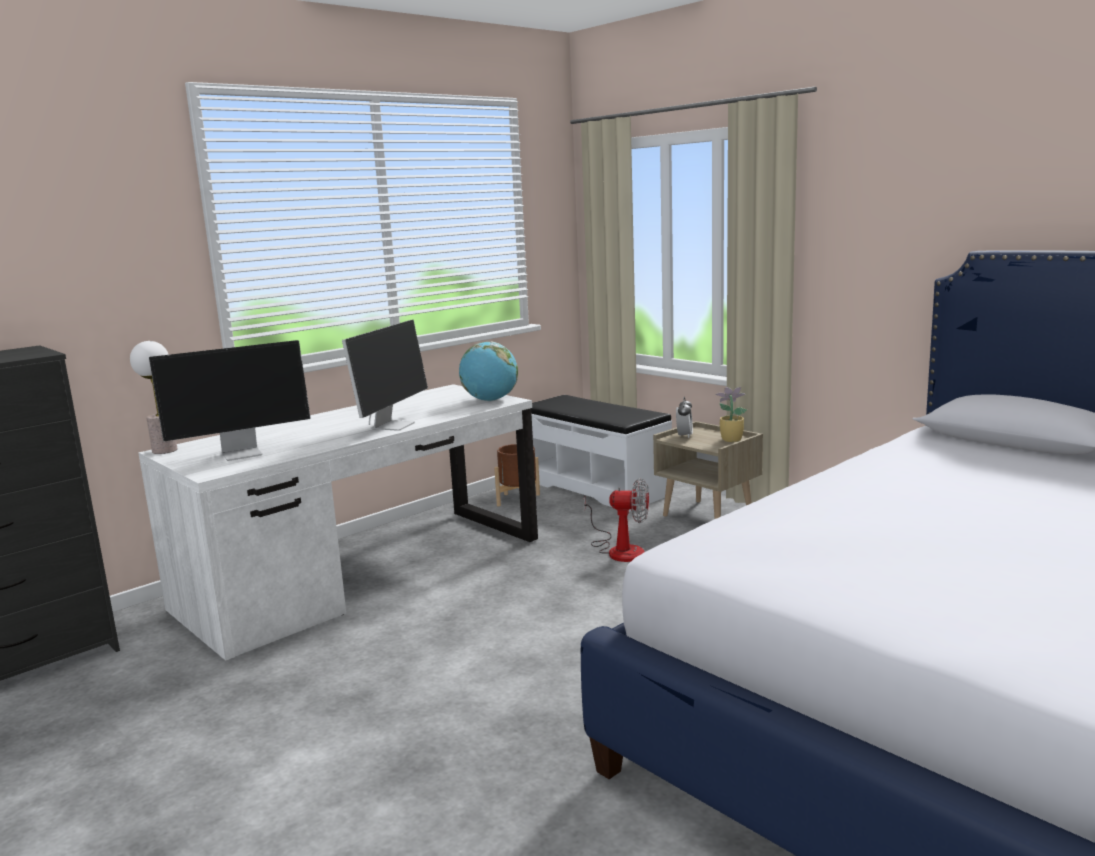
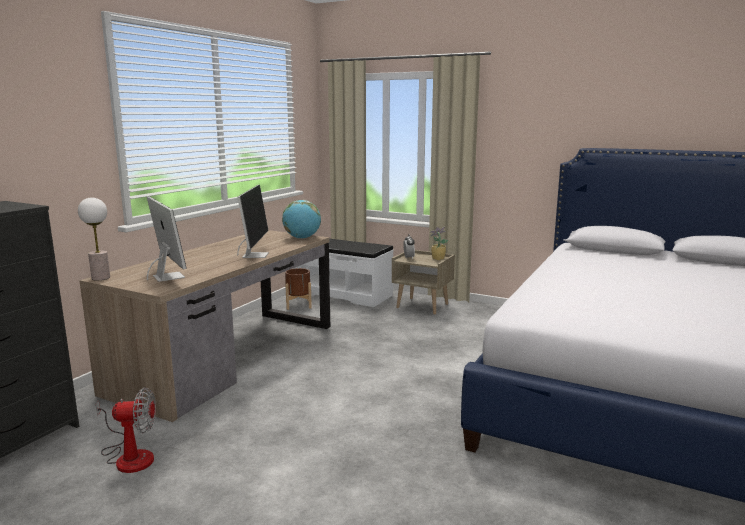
camera: 20 degrees left, 0 degrees up
white desk [138,384,538,661] -> brown desk [79,230,330,422]
monitor [149,340,310,461] -> monitor turned 75 degrees counterclockwise [147,196,187,282]
fan [583,478,649,562] -> fan moved to [96,388,156,473]

